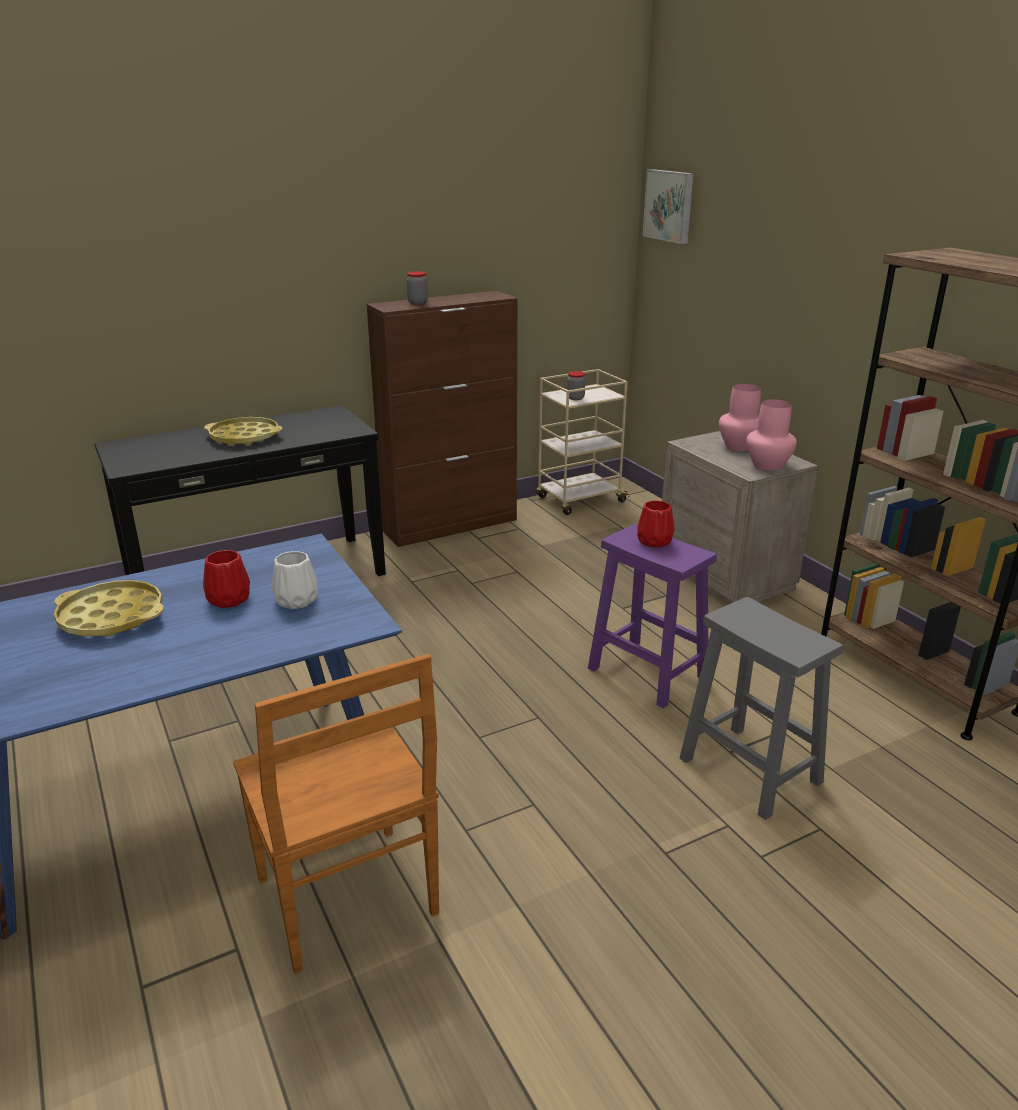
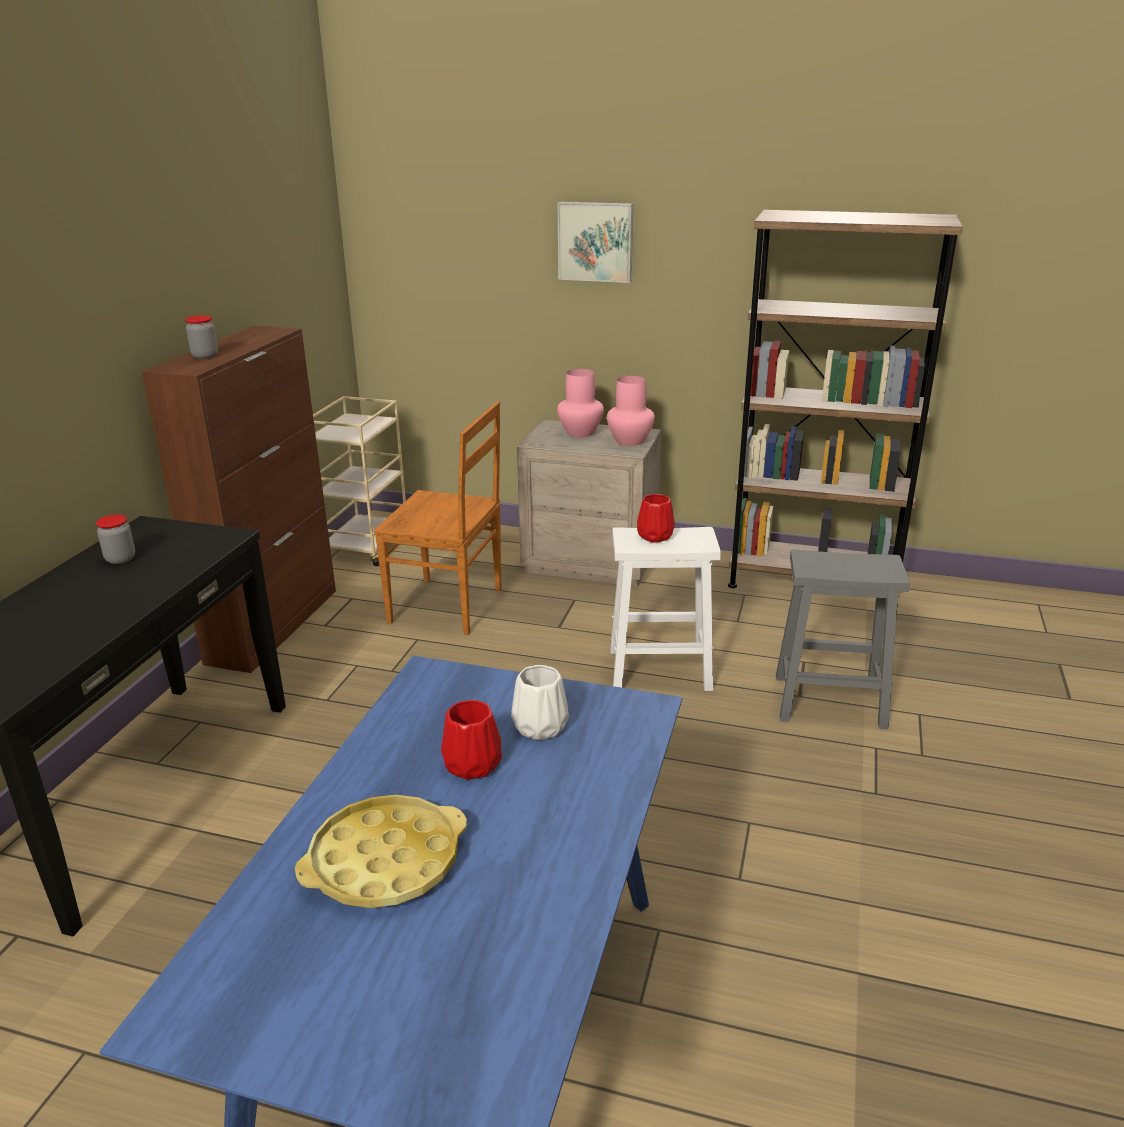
camera: 45 degrees left, 0 degrees up
yellow tray [204,417,283,446] -> none
brown chair [233,654,439,974] -> brown chair moved to [374,401,501,635]
jar [567,371,585,400] -> jar moved to [96,514,135,564]
purple stool [588,524,717,708] -> white stool [610,527,721,691]
picture [643,169,694,244] -> picture moved to [558,202,633,283]

